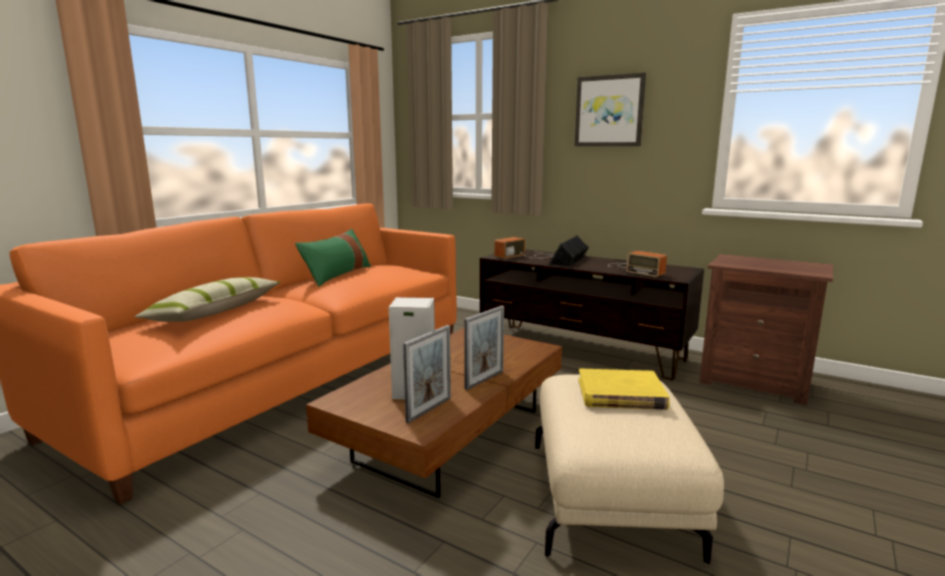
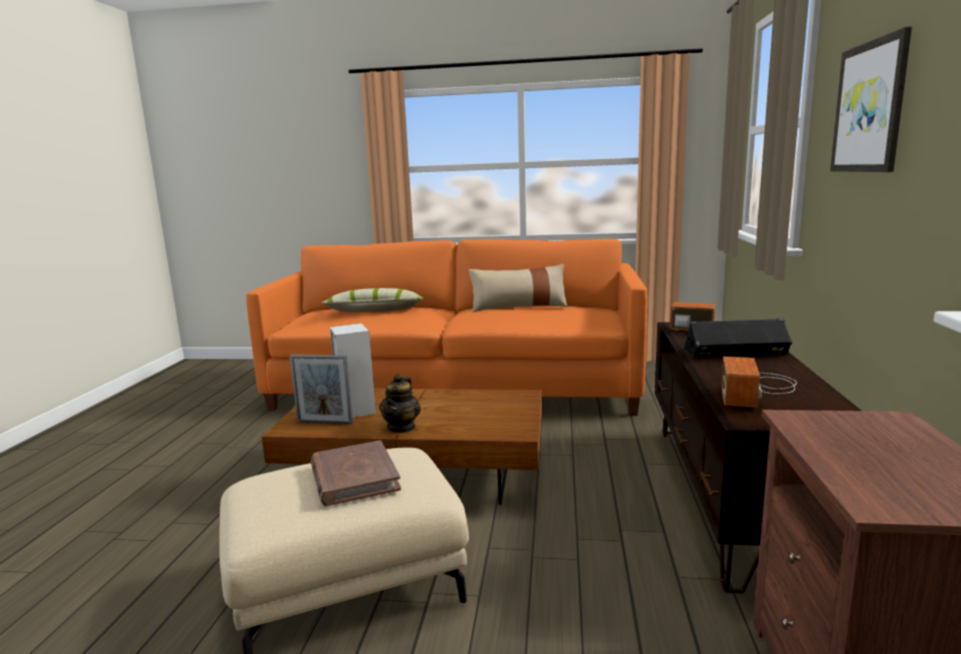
camera: 65 degrees right, 0 degrees up
green pillow [295,229,371,287] -> beige pillow [468,264,568,312]
picture frame [464,306,504,390] -> teapot [379,374,421,433]
yellow book [579,368,670,410] -> brown book [311,440,401,506]

